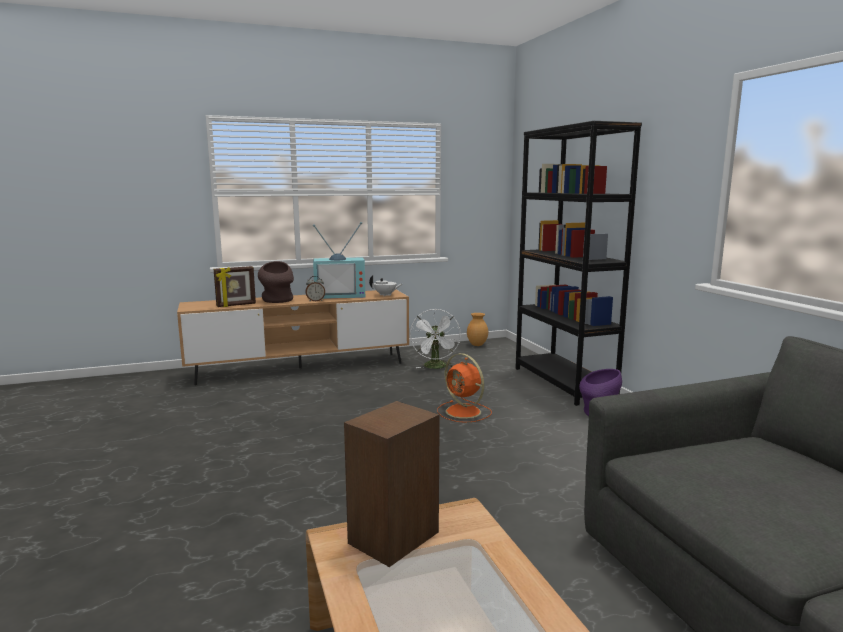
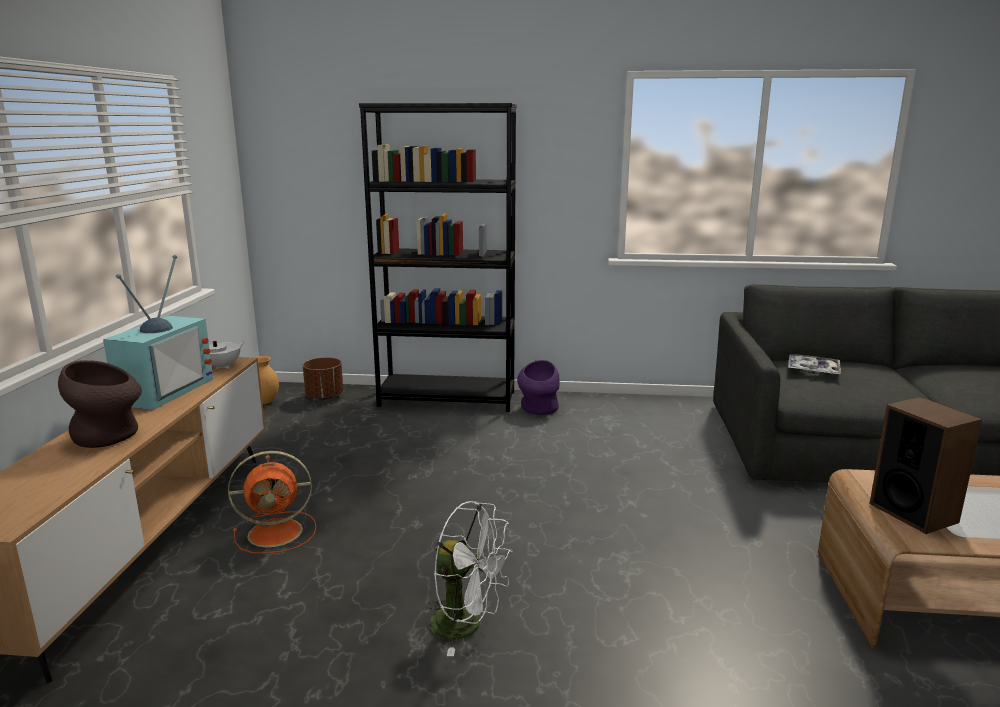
camera: 65 degrees left, 5 degrees up
picture frame [214,266,256,307] -> none
alarm clock [305,276,325,302] -> none
white fan [410,309,461,369] -> white fan moved to [427,501,513,656]
orange fan [437,353,492,423] -> orange fan moved to [228,451,317,554]
none -> brown planter [303,357,343,400]
none -> tray [788,354,841,374]

